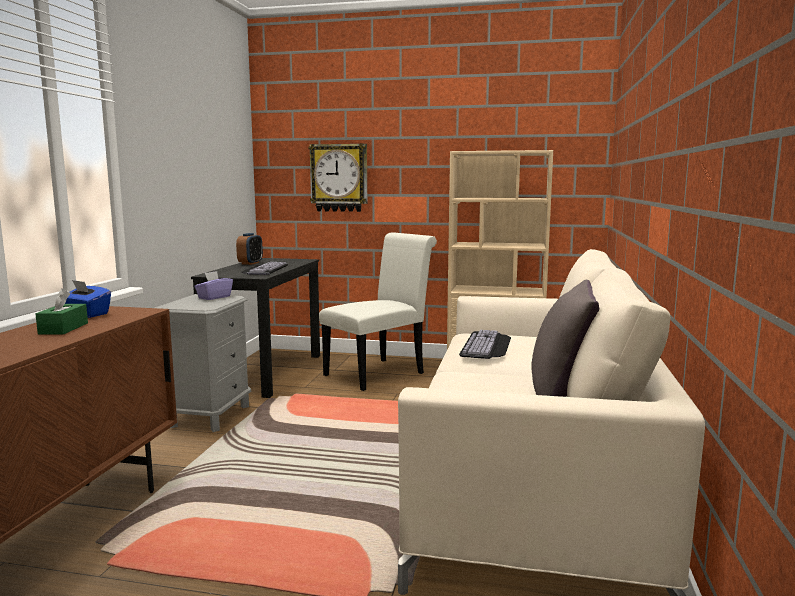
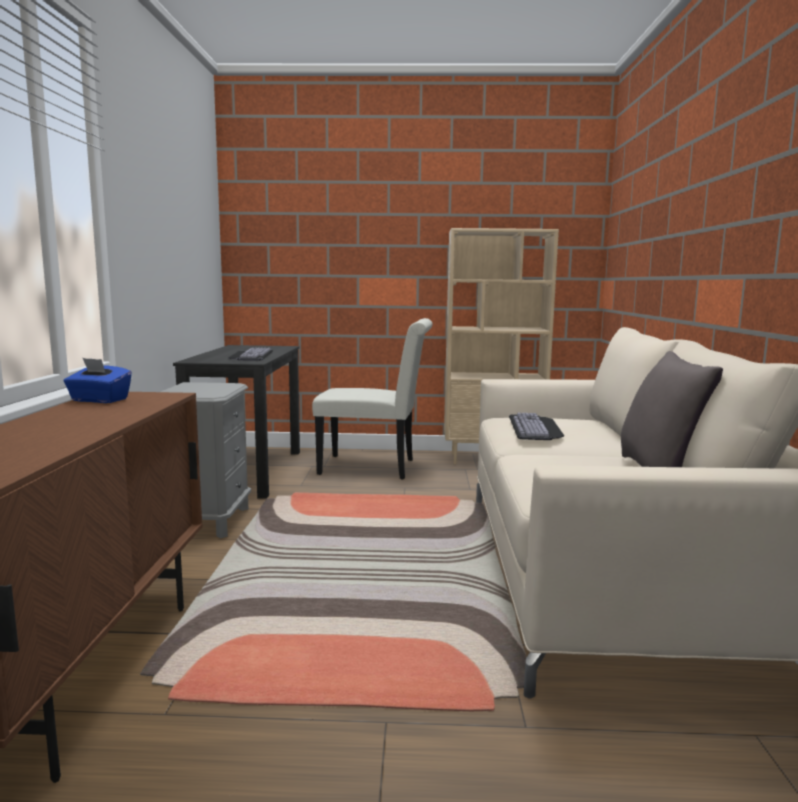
camera: 10 degrees left, 0 degrees up
green tissue box [36,288,88,334] -> none
purple tissue box [194,271,233,300] -> none
alarm clock [236,233,263,265] -> none
wall clock [309,143,367,212] -> none
white chair [319,232,437,391] -> white chair turned 60 degrees clockwise [312,318,433,479]

